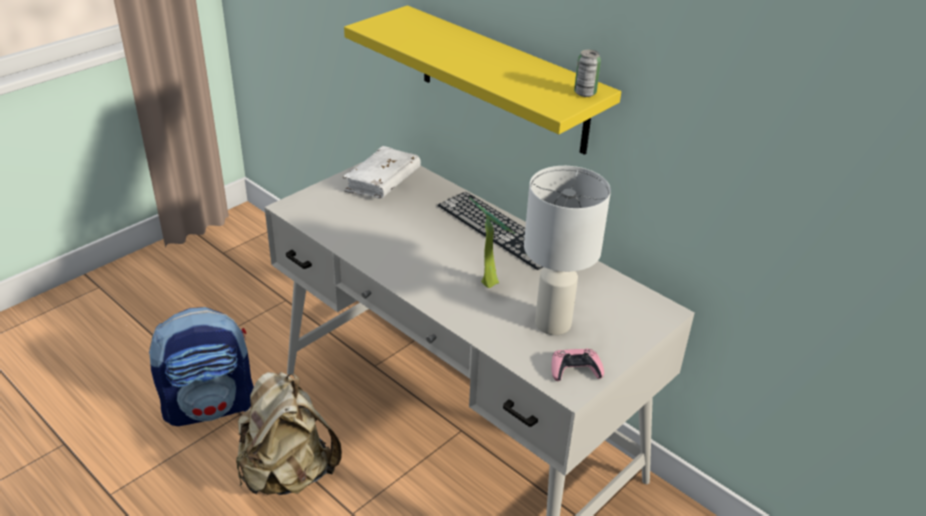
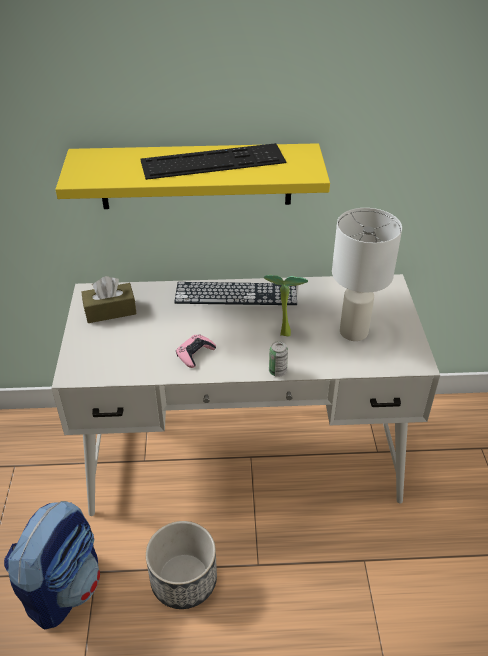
camera: 45 degrees left, 5 degrees up
beige backpack [236,372,342,495] -> planter [146,521,217,609]
white book [343,146,421,198] -> brown tissue box [82,276,137,323]
pink game controller [551,349,604,381] -> pink game controller moved to [176,335,216,368]
can [574,50,601,97] -> can moved to [269,341,288,377]
none -> keyboard [141,143,286,180]

